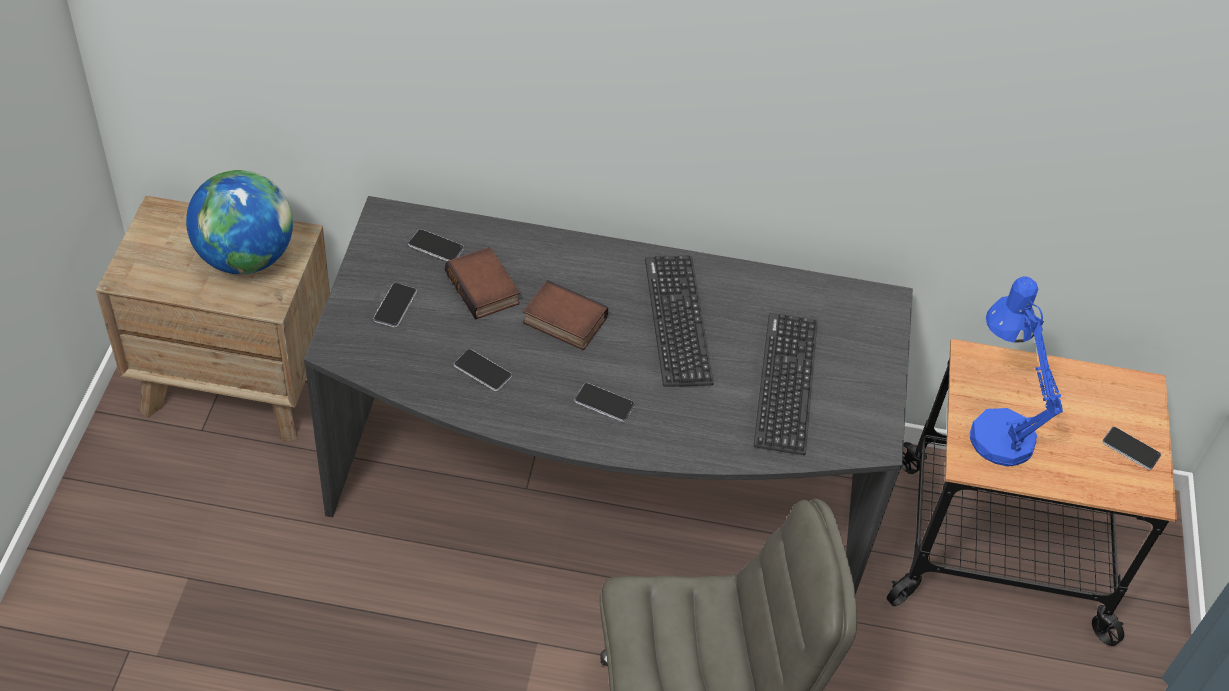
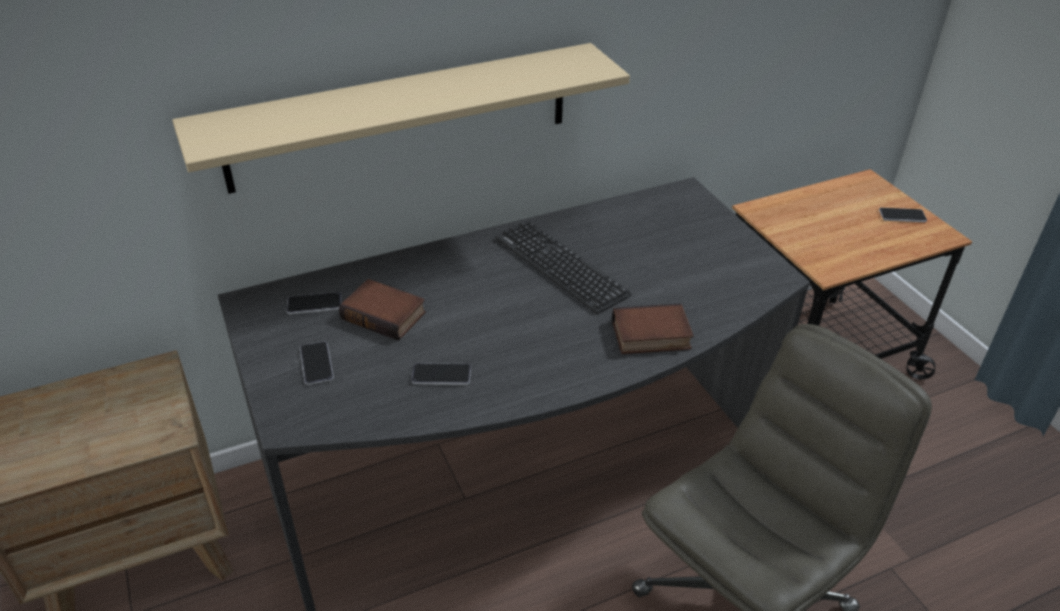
camera: 30 degrees left, 10 degrees down
globe [186,170,293,274] -> none
book [523,280,608,350] -> book moved to [612,303,694,354]
phone [574,383,635,422] -> none
keyboard [754,313,818,455] -> none
blue table lamp [970,276,1063,466] -> none
none -> beige shelf [172,43,630,194]

